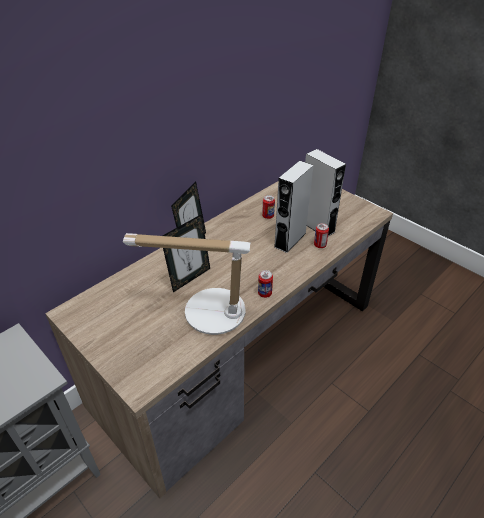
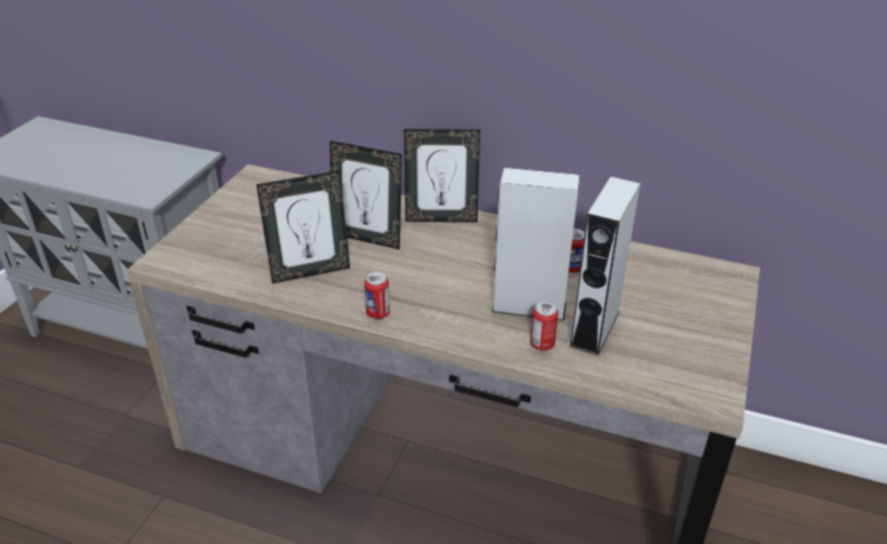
camera: 65 degrees right, 5 degrees down
table lamp [123,233,250,335] -> picture frame [256,171,350,284]

